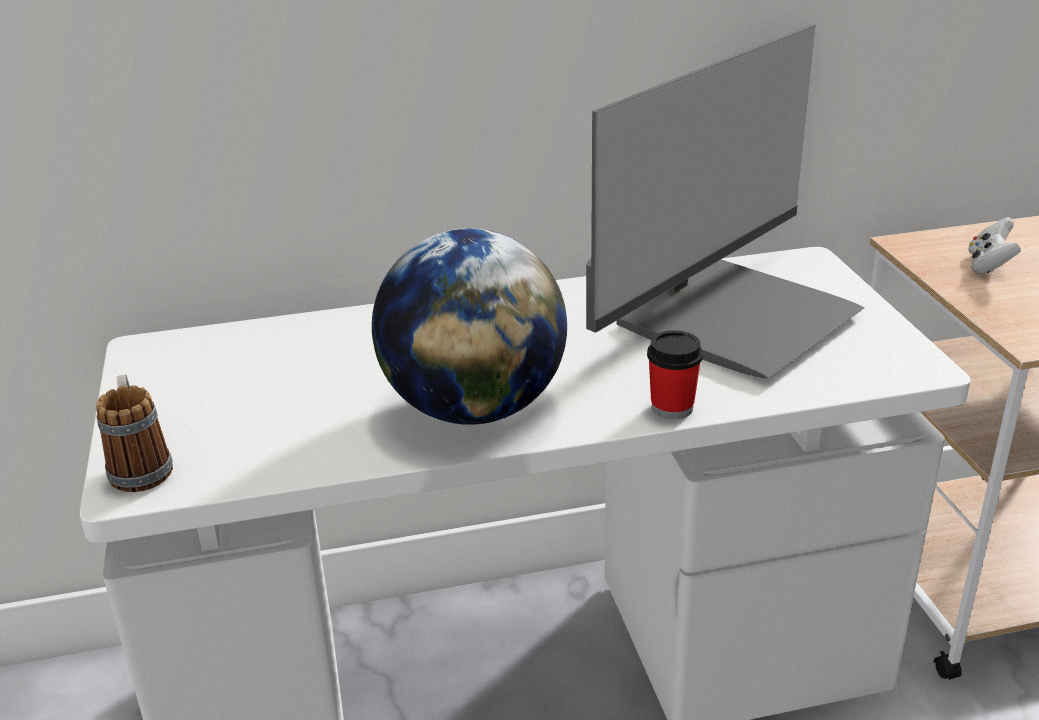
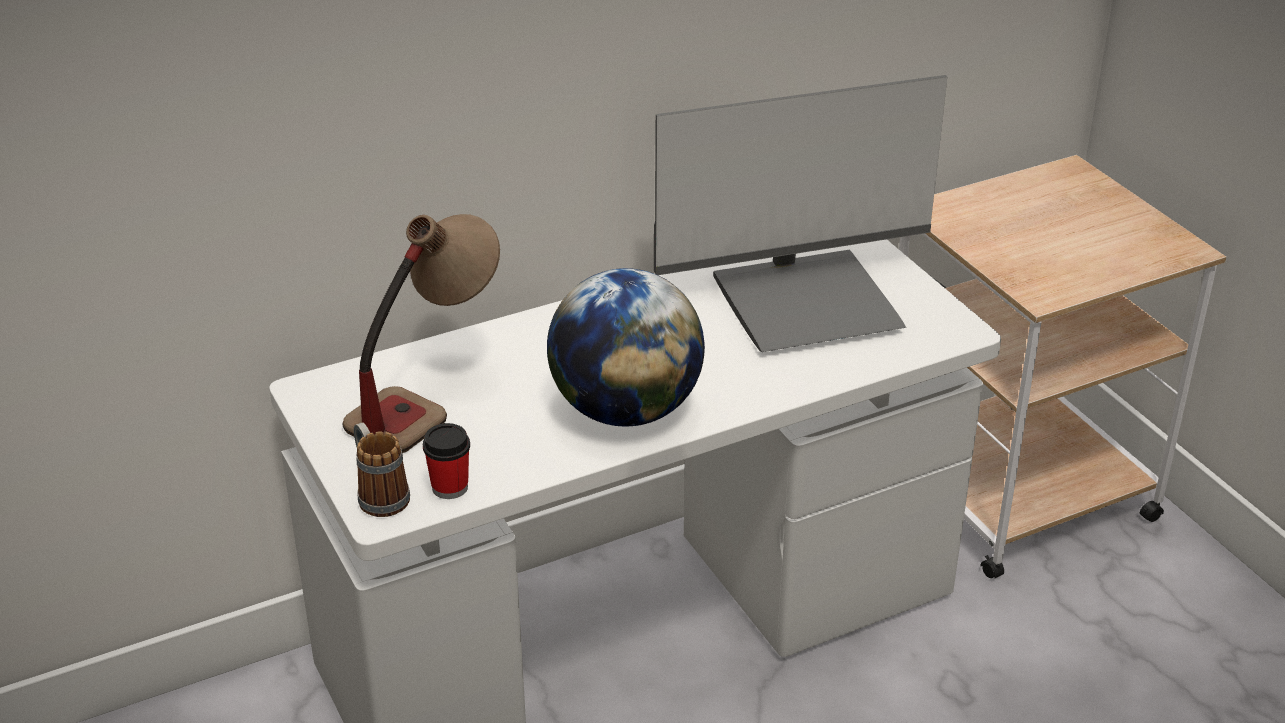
camera: 15 degrees left, 5 degrees up
monitor [586,24,864,378] -> monitor turned 45 degrees clockwise [654,75,947,352]
cup [647,330,703,419] -> cup moved to [423,423,470,499]
white game controller [968,217,1021,274] -> none
none -> table lamp [343,214,500,453]

